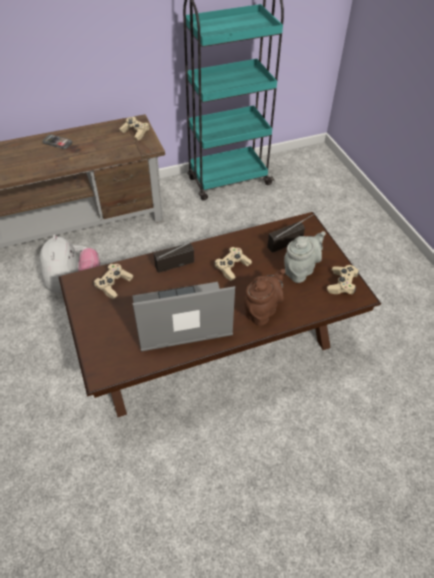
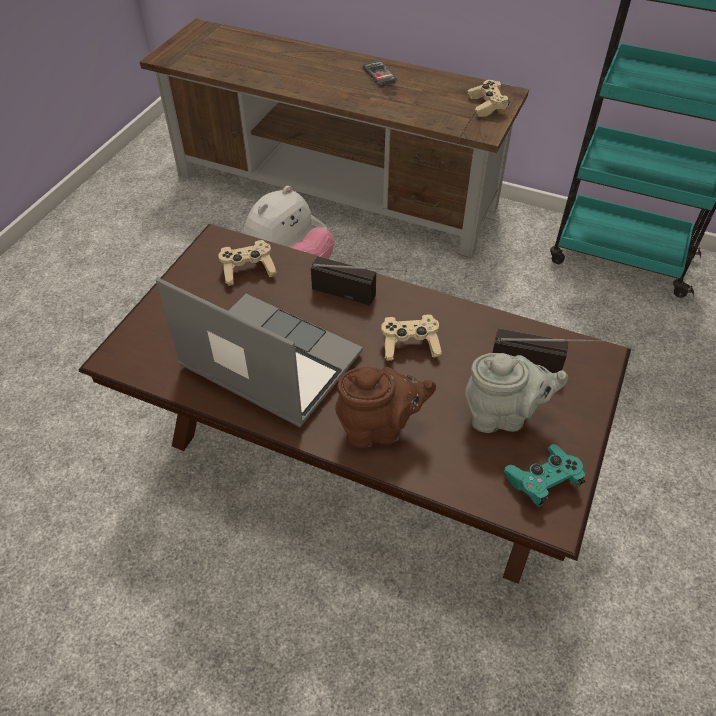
camera: 45 degrees right, 0 degrees up
beige game controller [327,265,359,295] -> turquoise game controller [503,444,585,507]

